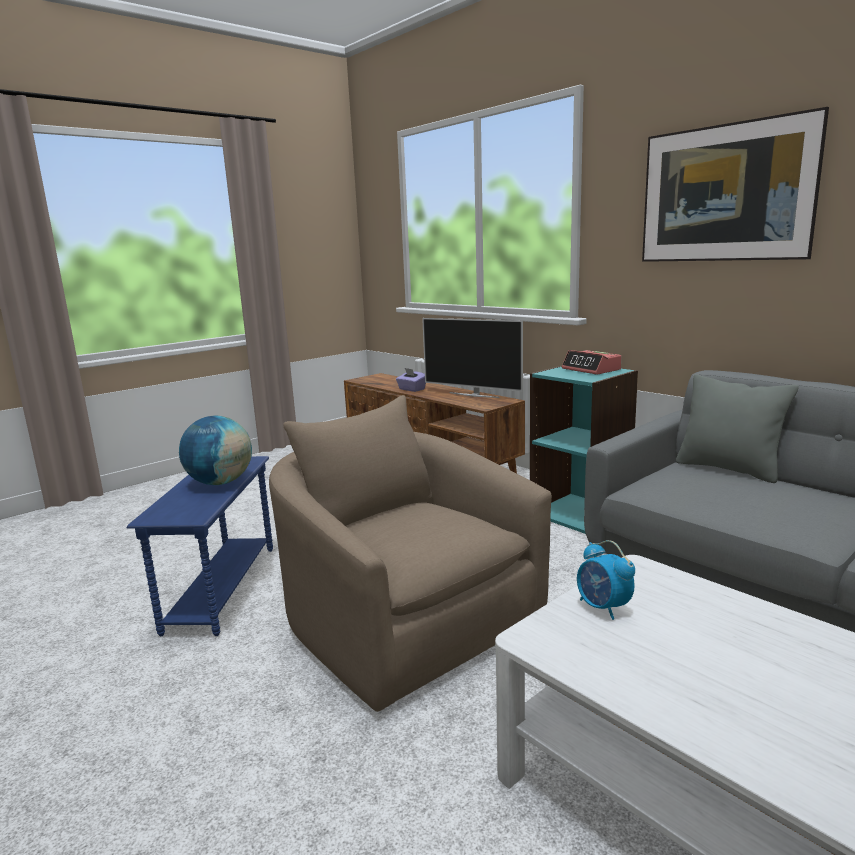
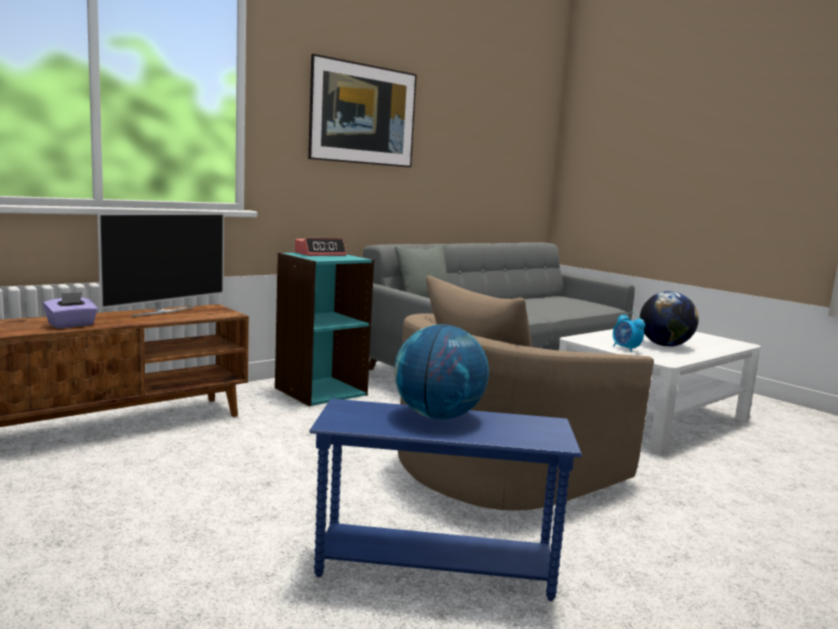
camera: 90 degrees left, 5 degrees down
alarm clock [577,540,635,620] -> alarm clock turned 90 degrees clockwise [613,311,645,352]
none -> globe [640,291,699,347]

